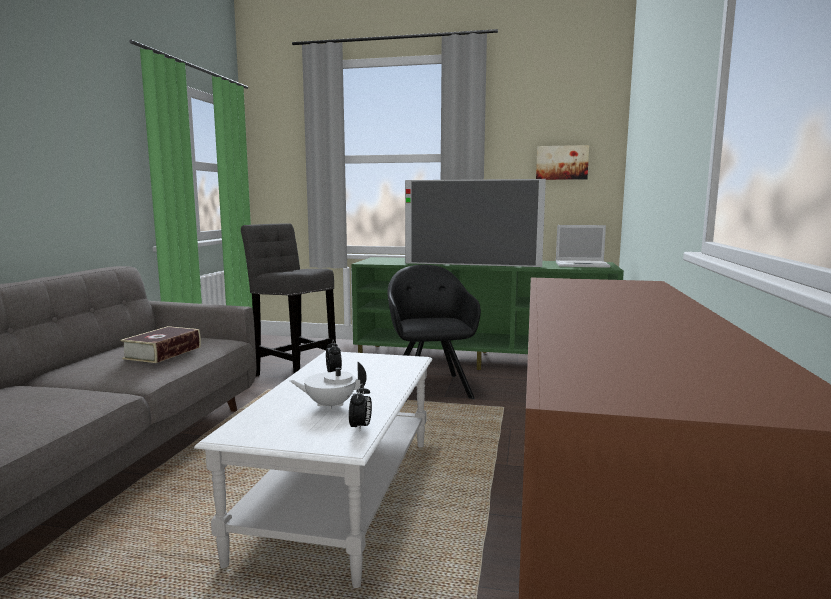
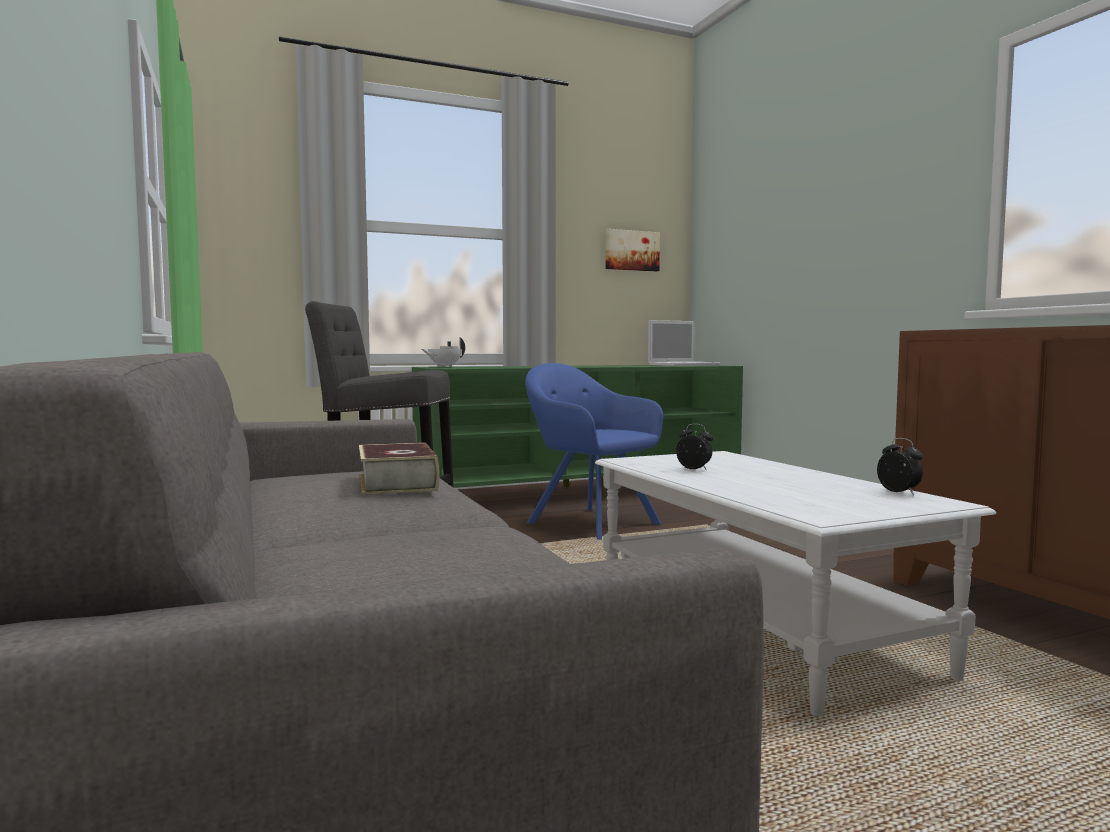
camera: 35 degrees left, 5 degrees down
white teapot [290,361,366,410] -> white teapot moved to [422,337,465,367]
black armchair [388,265,481,401] -> blue armchair [525,363,663,540]
television [405,179,546,267] -> none

